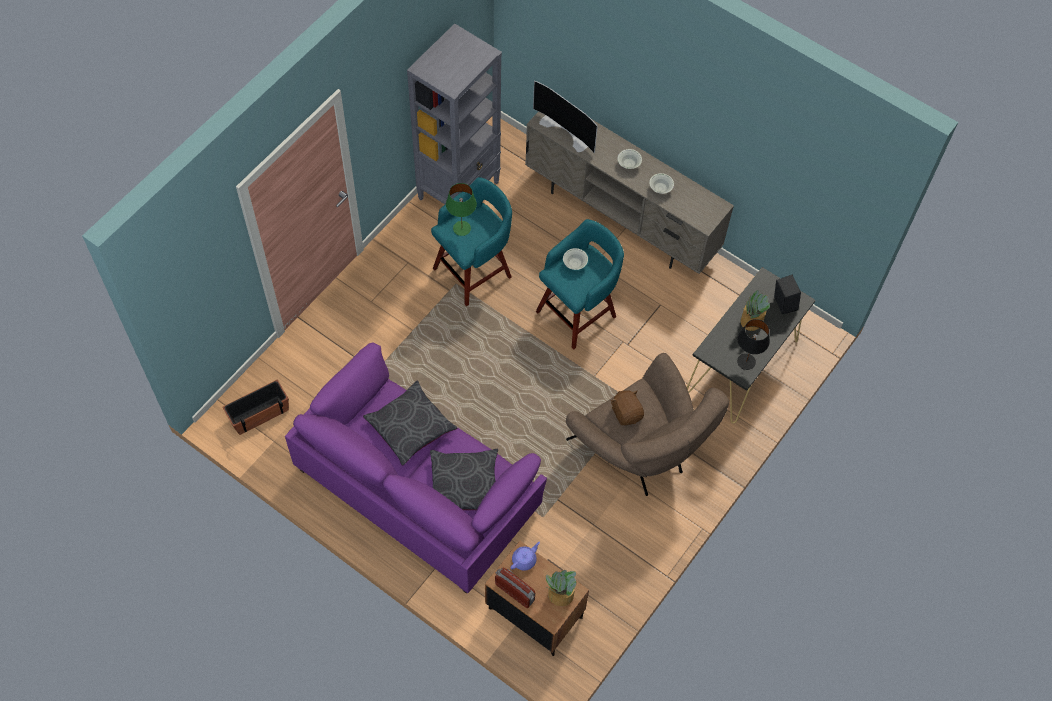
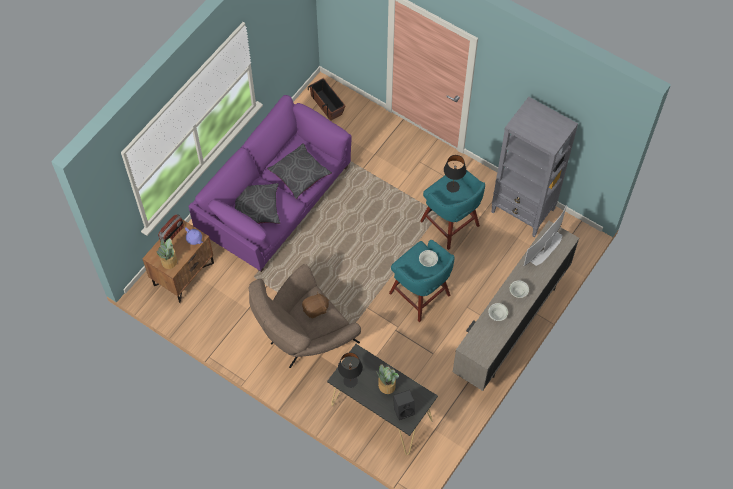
camera: 90 degrees right, 0 degrees up
green table lamp [446,183,477,236] -> black table lamp [444,155,466,193]

